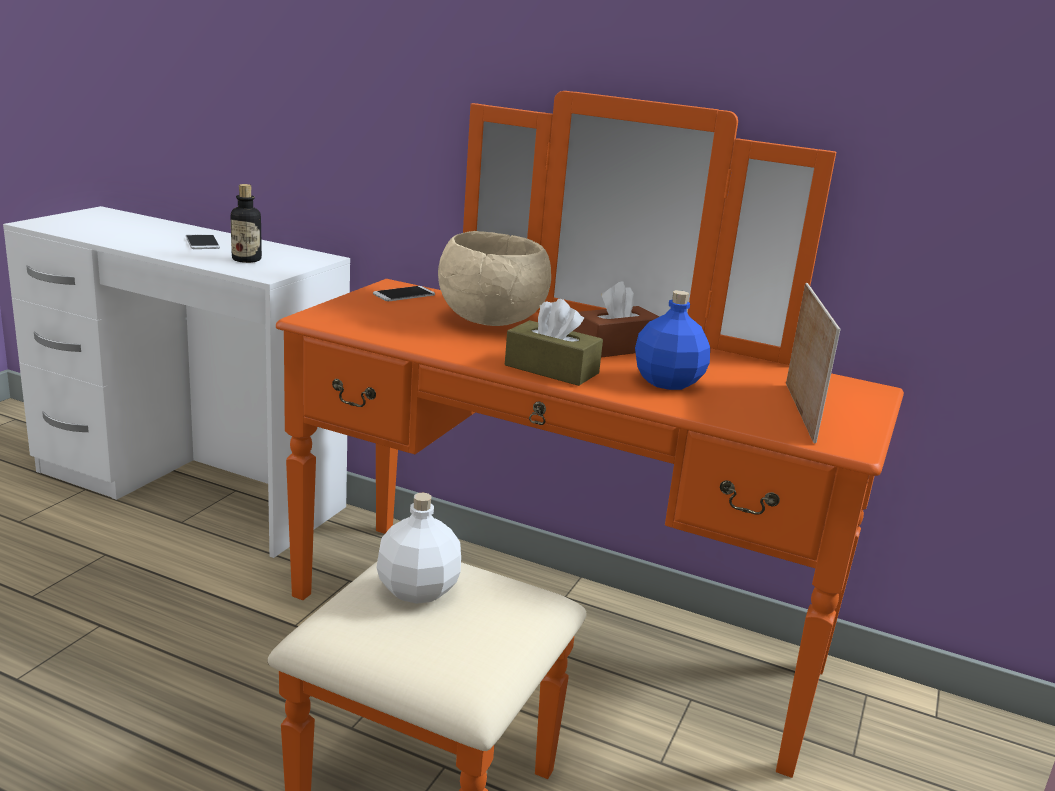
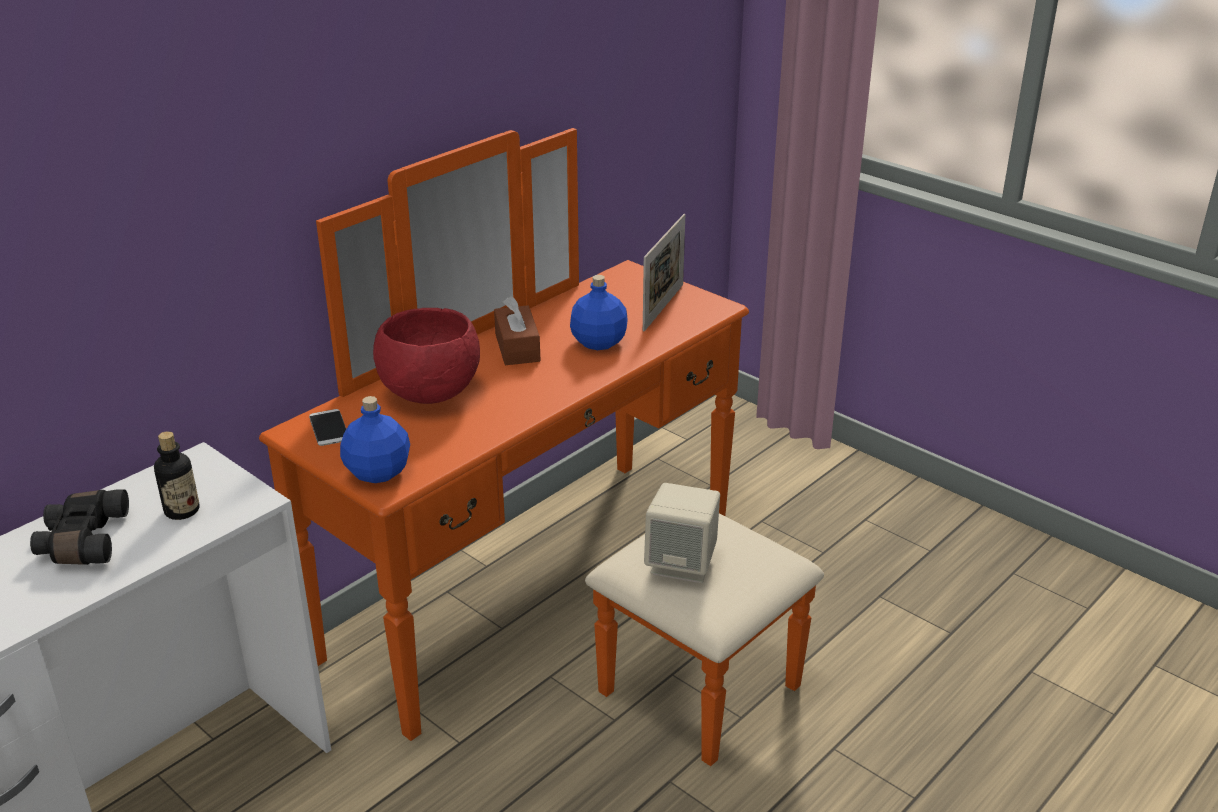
camera: 70 degrees left, 10 degrees up
phone [186,234,220,249] -> black binoculars [30,489,129,565]
white bottle [376,493,461,604] -> beige speaker [644,483,720,583]
beige bowl [438,231,551,326] -> red bowl [373,308,480,404]
brown tissue box [505,299,603,386] -> none
picture frame [786,283,841,444] -> picture frame turned 90 degrees clockwise [643,214,685,331]
none -> blue bottle [340,396,410,483]

